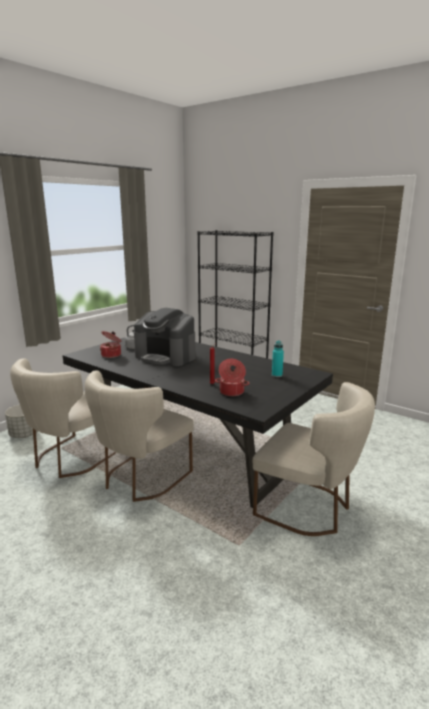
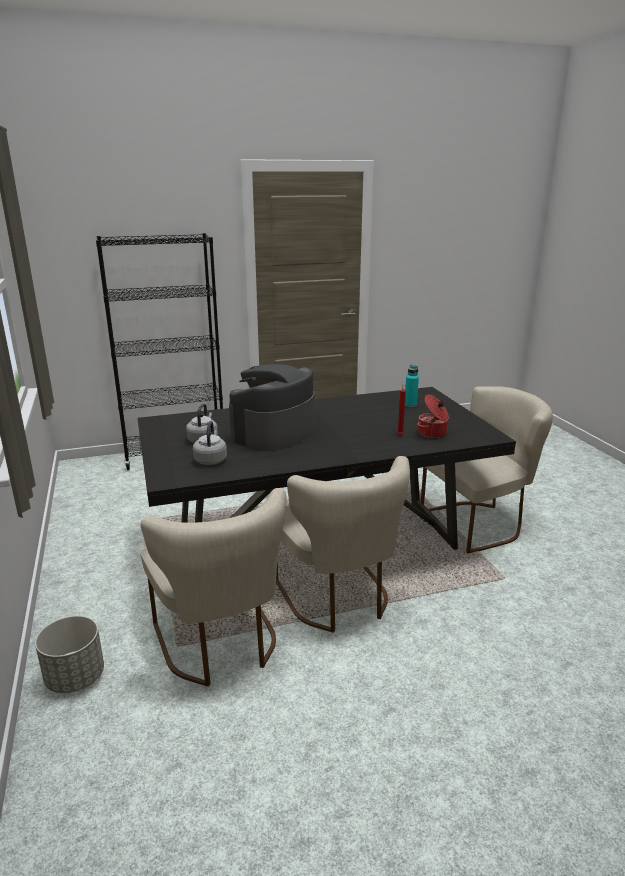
camera: 55 degrees left, 5 degrees up
cooking pot [100,331,121,358] -> grey kettle [193,421,227,465]
coffee machine [134,308,196,366] -> coffee machine turned 150 degrees clockwise [229,364,315,451]

